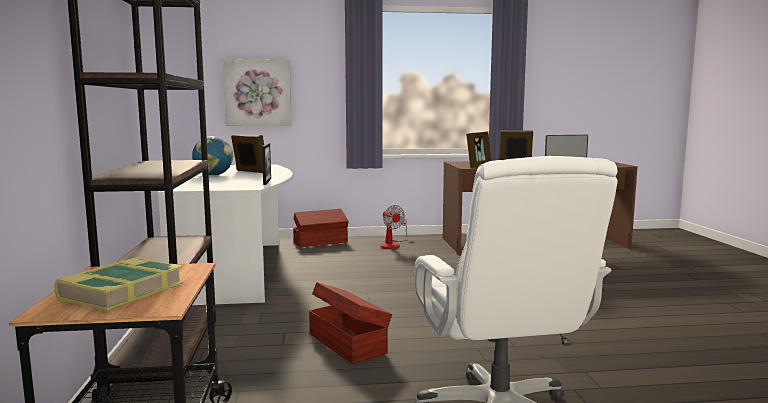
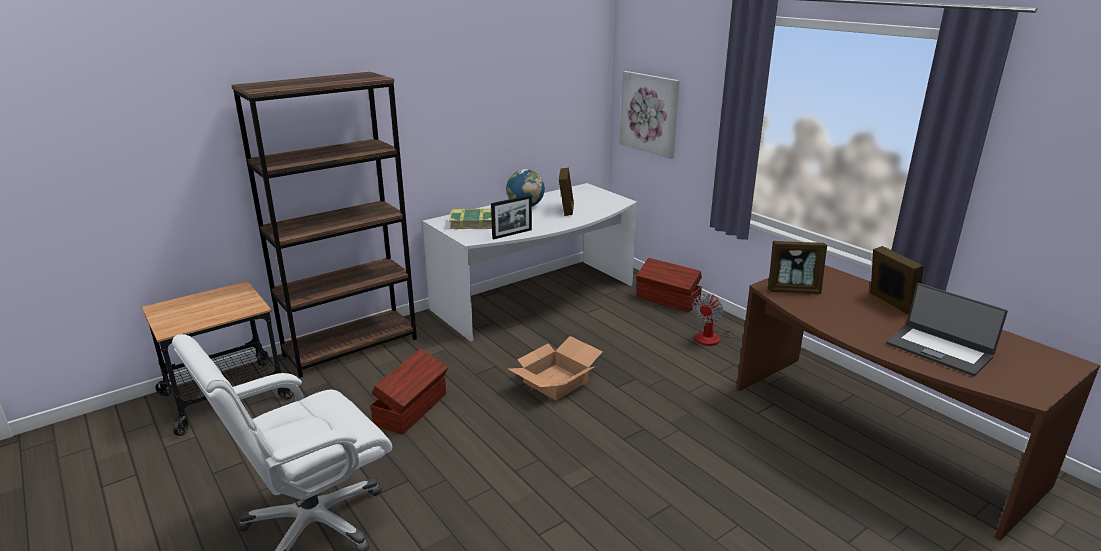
camera: 60 degrees right, 15 degrees up
book [54,257,184,311] -> book moved to [449,208,492,229]
none -> cardboard box [508,336,603,400]

